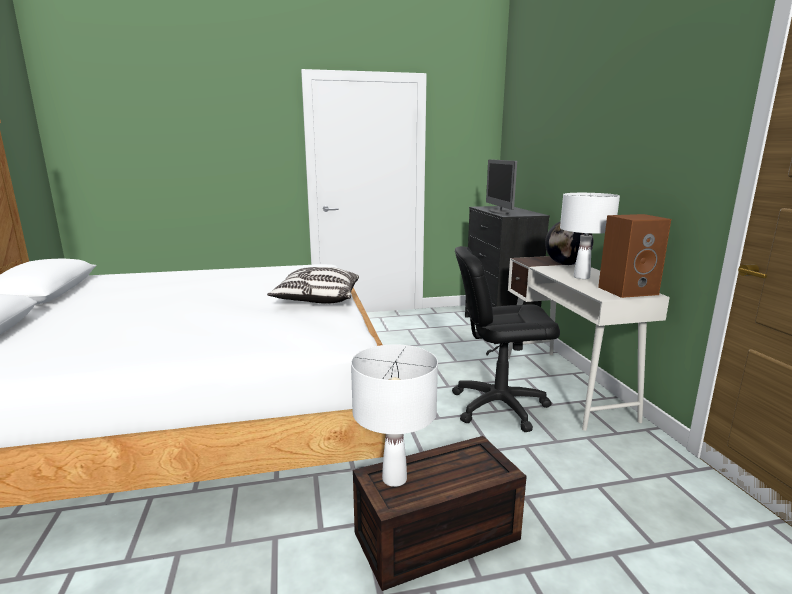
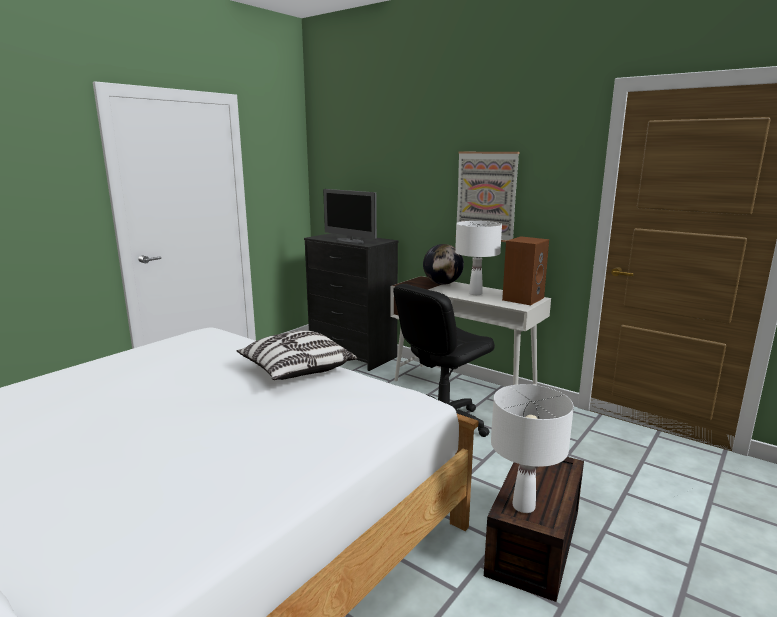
camera: 40 degrees left, 0 degrees up
none -> picture [455,152,519,242]

